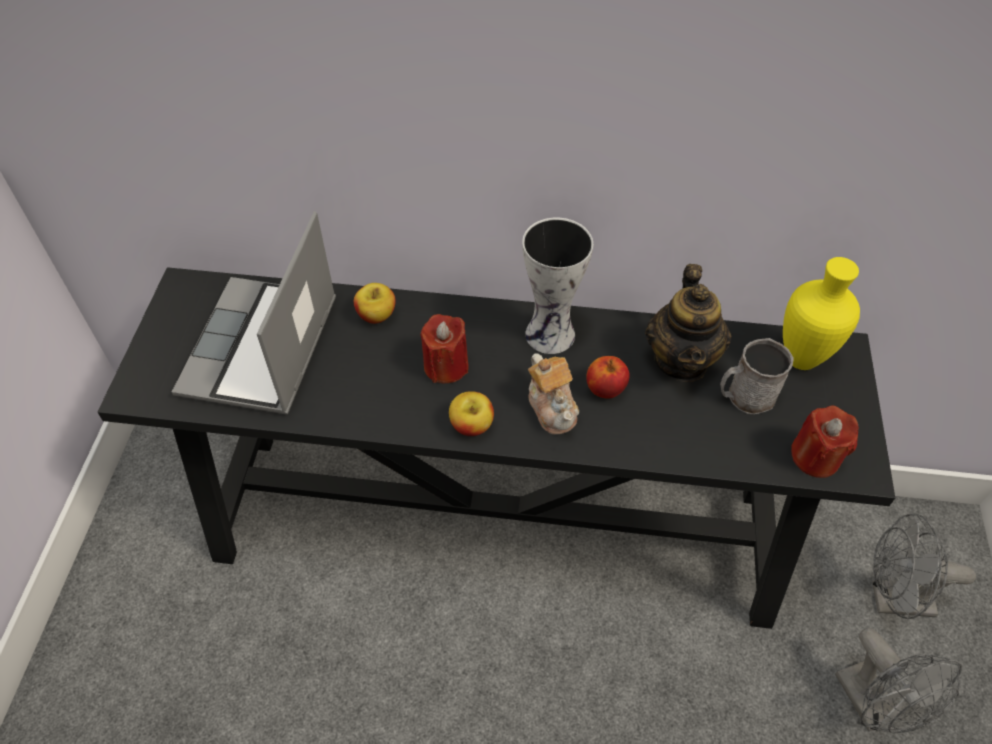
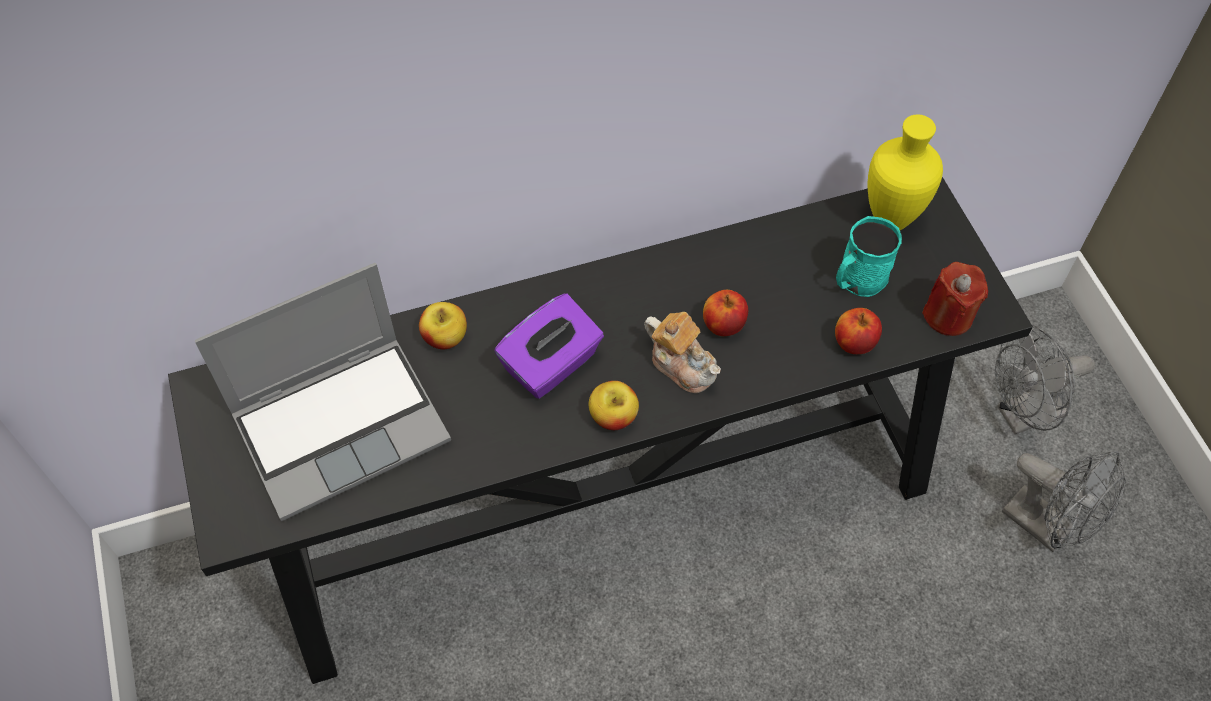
camera: 25 degrees left, 5 degrees up
laptop [172,211,336,415] -> laptop turned 105 degrees counterclockwise [195,263,451,521]
red candle [421,314,469,383] -> purple tissue box [494,293,604,399]
vase [522,217,593,354] -> none
teapot [645,264,732,382] -> none
grey mug [720,338,794,414] -> turquoise mug [836,216,902,297]
none -> apple [835,308,882,354]

